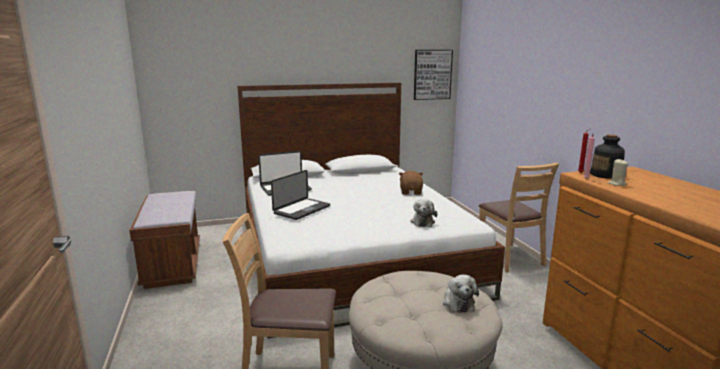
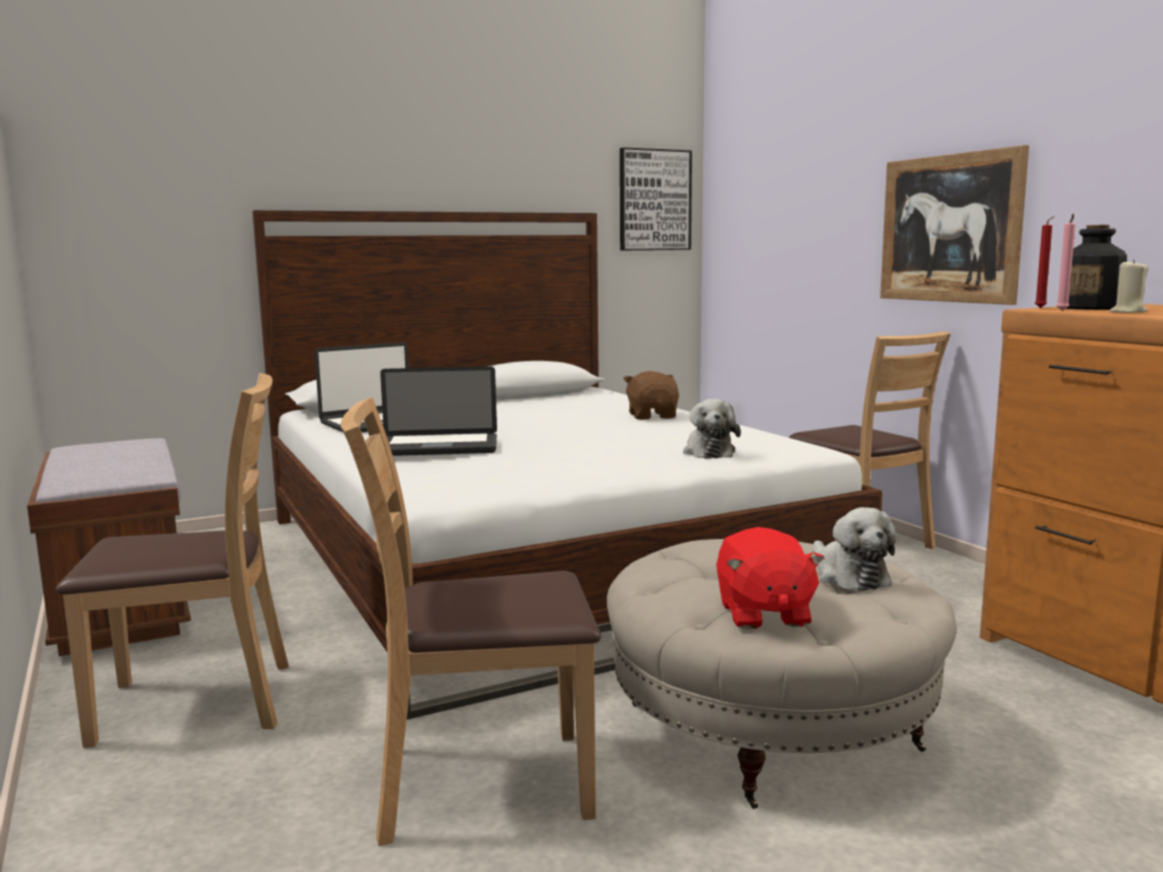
camera: 10 degrees left, 5 degrees down
laptop [271,170,330,220] -> laptop turned 60 degrees clockwise [380,366,497,456]
none -> brown chair [56,373,289,748]
none -> red plush toy [716,527,825,629]
none -> picture [880,145,1029,305]

